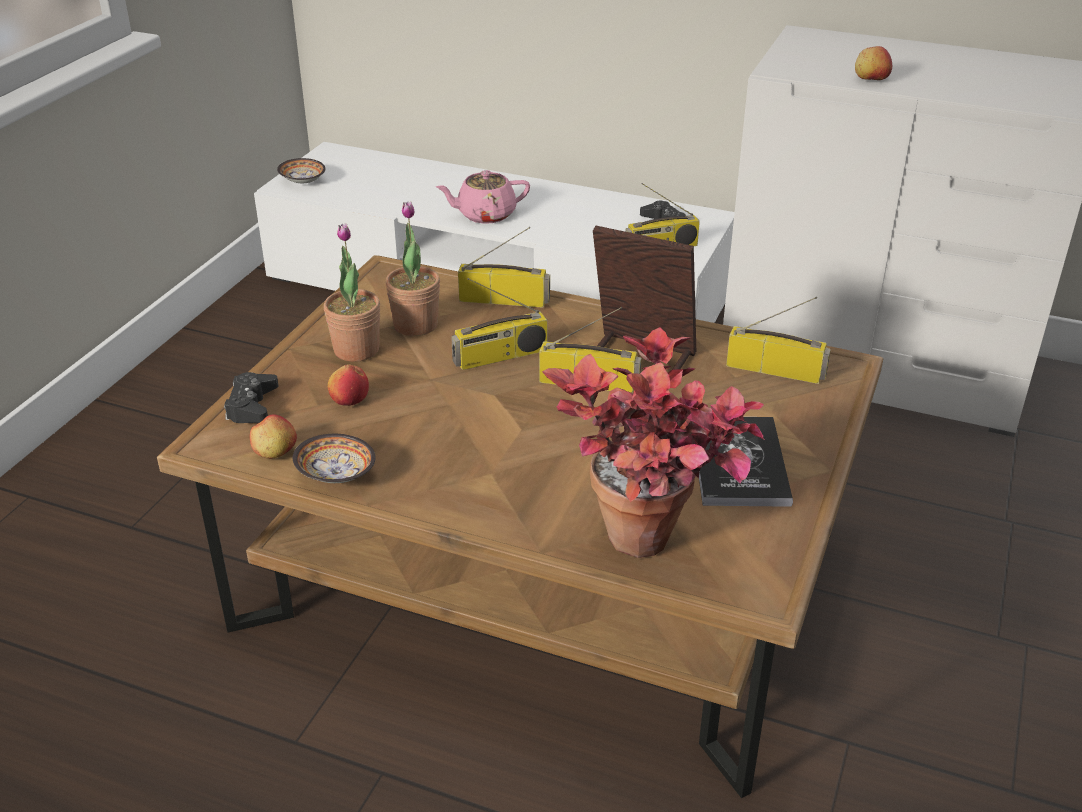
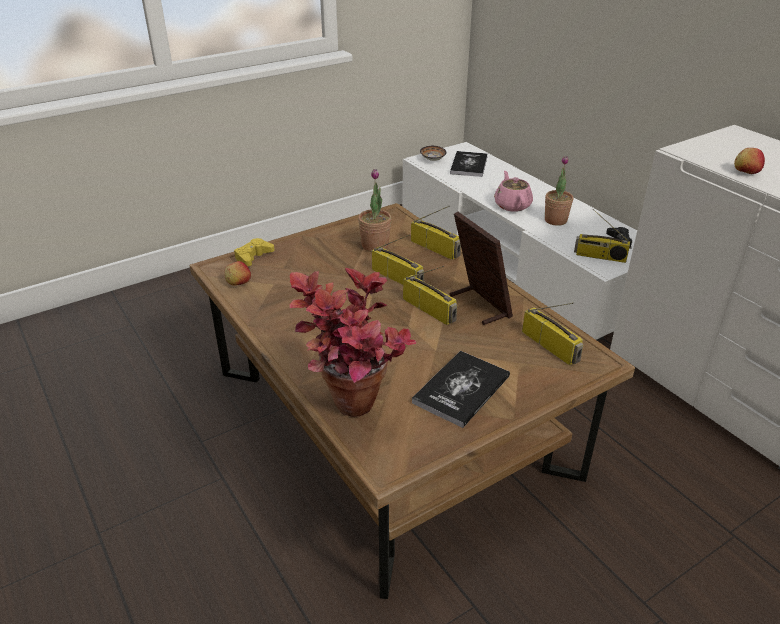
camera: 35 degrees right, 0 degrees up
black game controller [224,372,279,423] -> yellow game controller [234,238,274,266]
bowl [293,434,376,483] -> none
potted plant [324,223,380,362] -> potted plant moved to [545,156,573,226]
apple [328,364,369,406] -> none
pink teapot [436,170,530,224] -> pink teapot turned 60 degrees clockwise [494,171,533,212]
radio [451,278,548,370] -> radio turned 150 degrees counterclockwise [372,234,424,285]
none -> book [450,151,487,177]

